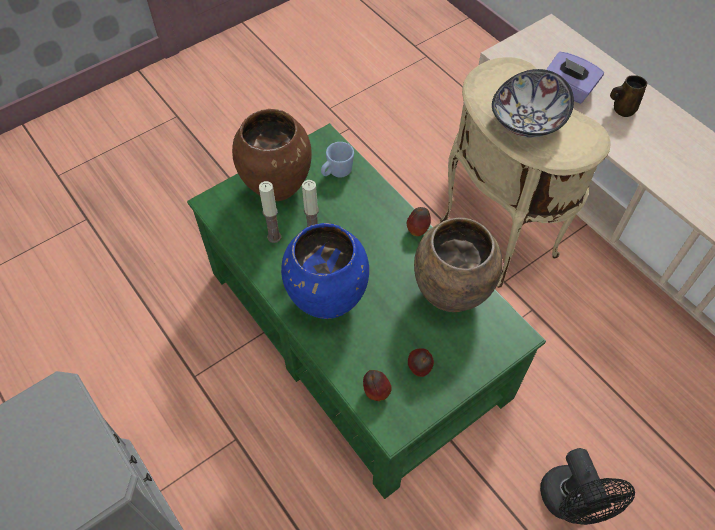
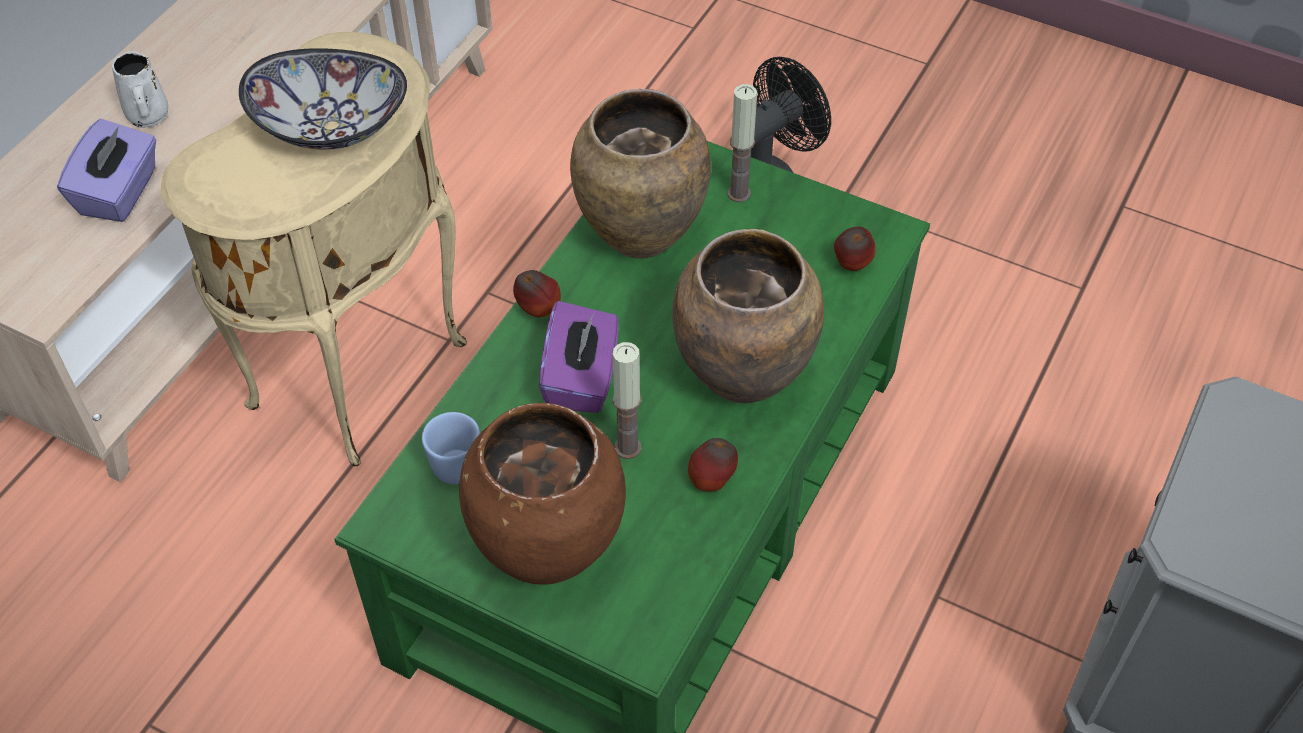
camera: 115 degrees left, 5 degrees down
candle [259,181,281,243] -> candle moved to [727,84,757,202]
blue vase [281,223,369,319] -> brown vase [672,229,824,403]
apple [408,348,434,377] -> apple moved to [688,438,738,491]
brown mug [610,75,647,117] -> white mug [112,51,168,128]
none -> purple tissue box [539,301,619,413]

